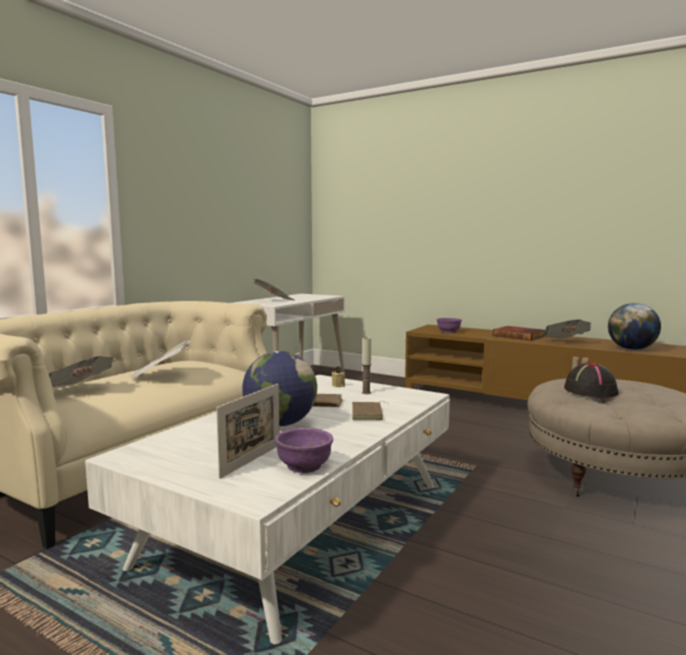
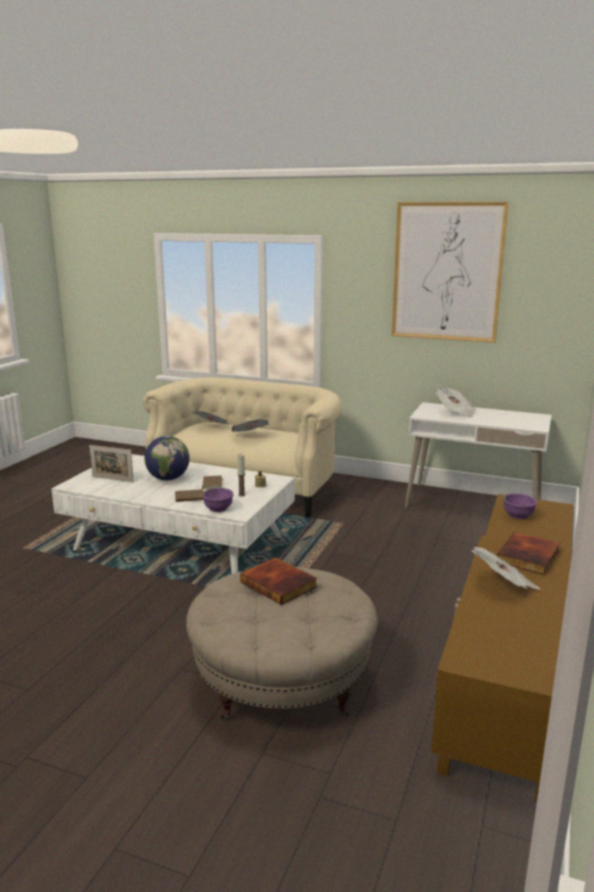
camera: 80 degrees right, 10 degrees up
purple bowl [275,428,333,473] -> purple bowl moved to [202,488,233,512]
black hat [564,362,619,398] -> book [240,557,317,605]
globe [608,303,661,350] -> none
none -> picture [391,202,509,343]

